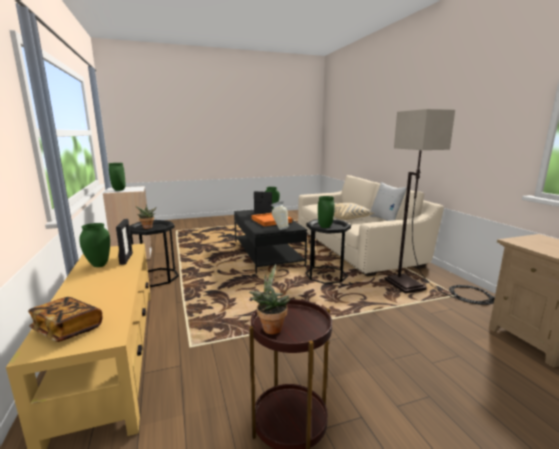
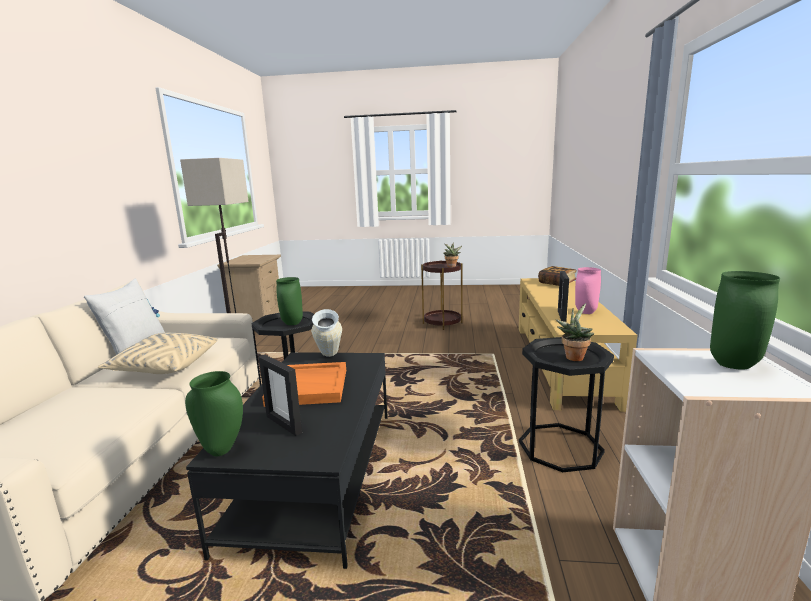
camera: 155 degrees left, 0 degrees up
green vase [79,223,110,267] -> pink vase [575,267,601,314]

